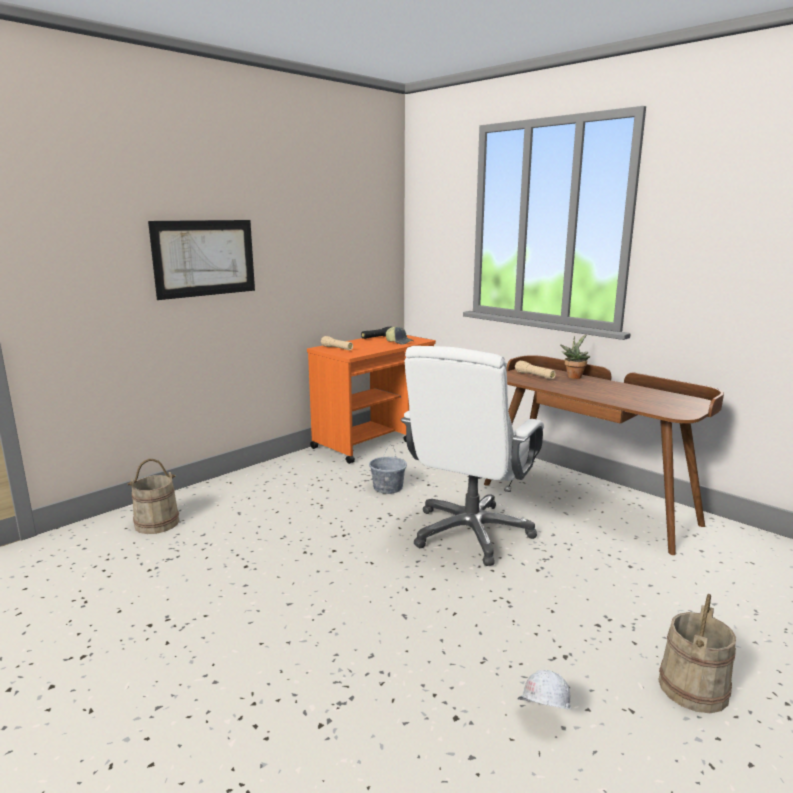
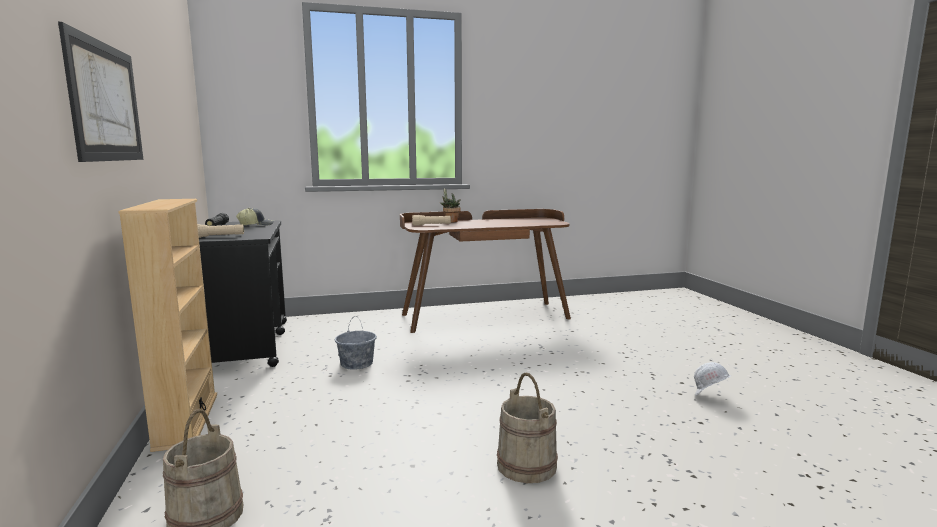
camera: 60 degrees left, 5 degrees down
orange cart [307,335,436,464] -> black cart [199,220,287,367]
white office chair [401,346,544,566] -> none
beige bucket [658,594,736,713] -> beige bucket moved to [497,373,558,483]
none -> beige bookcase [118,199,217,452]

